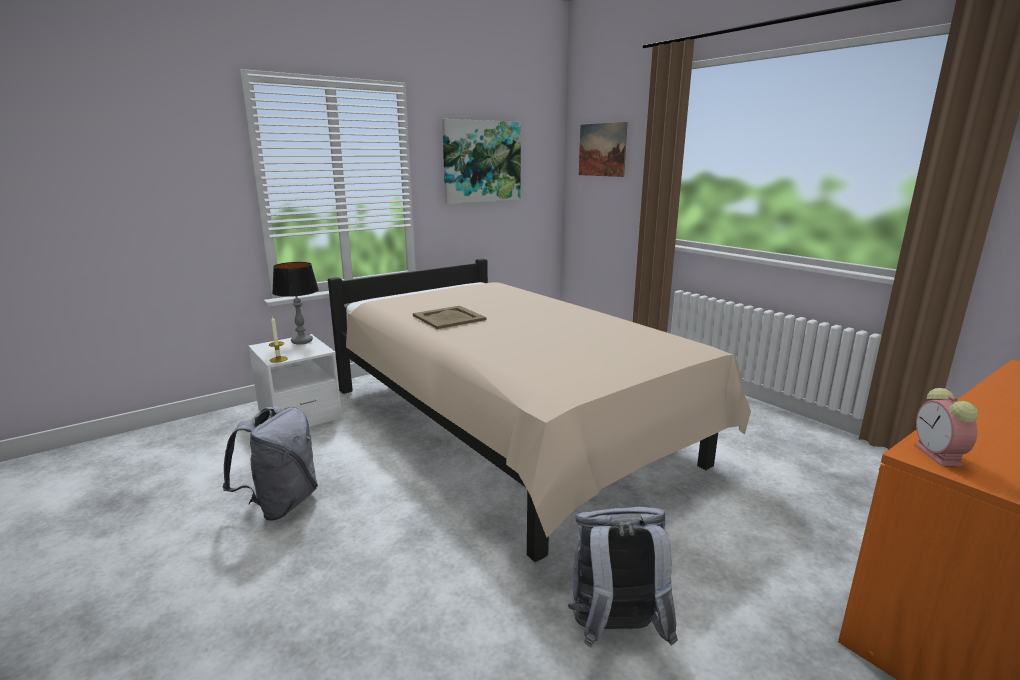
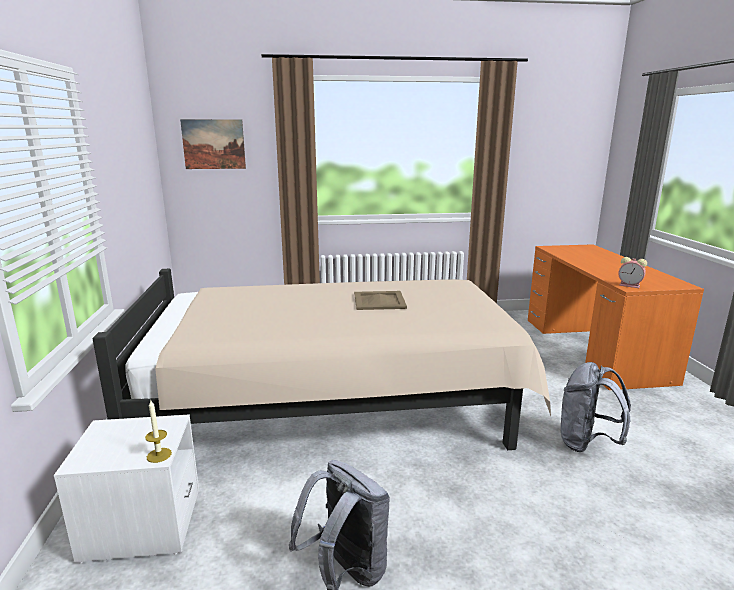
camera: 60 degrees left, 0 degrees up
table lamp [272,262,319,344] -> none
beige tray [413,306,486,329] -> beige tray moved to [354,291,407,310]
picture [442,119,521,204] -> none

